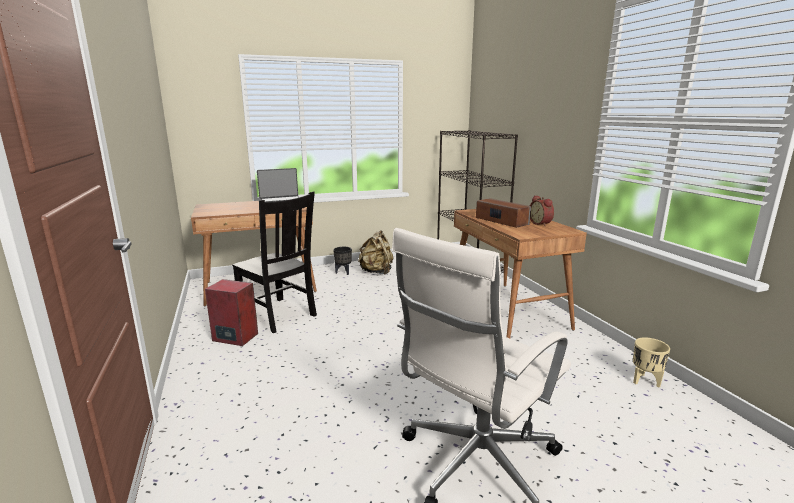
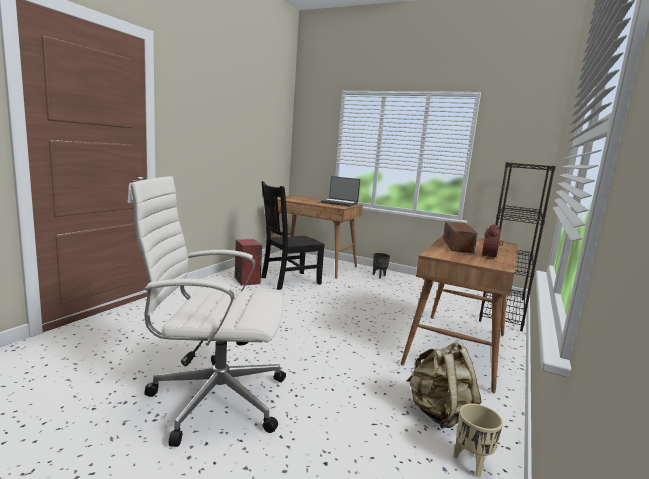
camera: 45 degrees right, 5 degrees down
black chair [232,191,317,333] -> black chair turned 60 degrees clockwise [261,181,325,290]
beige backpack [358,230,393,274] -> beige backpack moved to [406,341,481,428]

